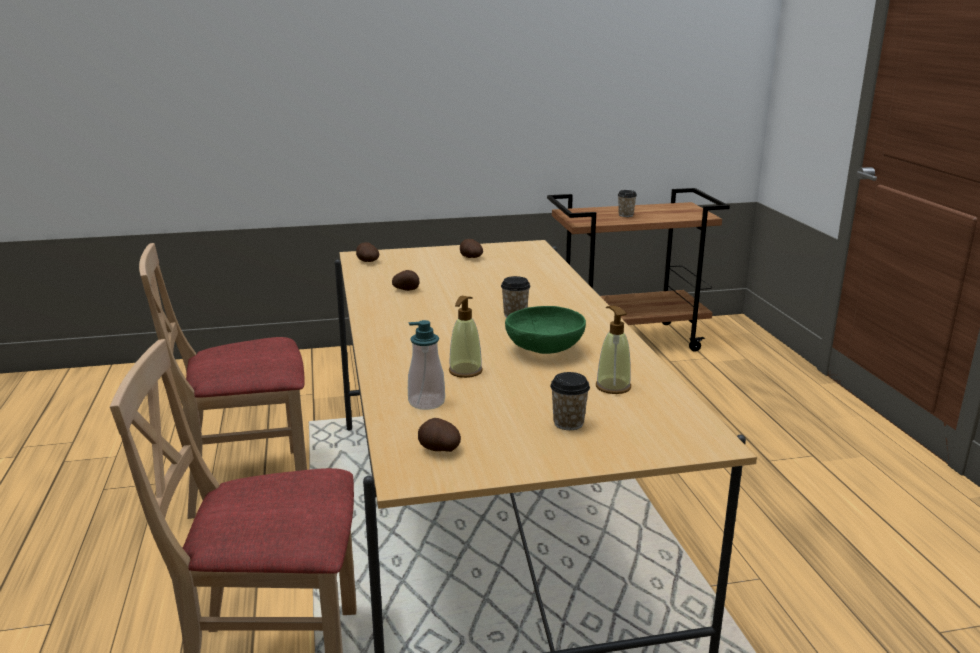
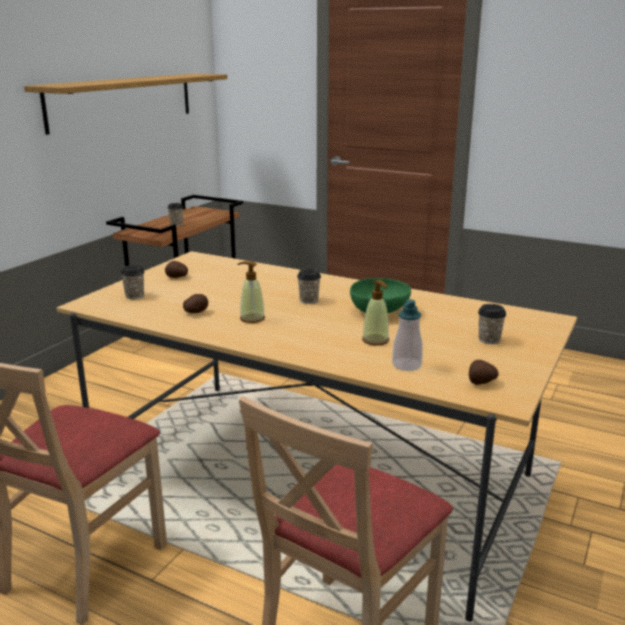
camera: 50 degrees left, 0 degrees up
potato [356,242,379,262] -> none
soap dispenser [596,306,631,394] -> soap dispenser moved to [237,261,265,323]
none -> shelf [24,74,228,135]
none -> cup [120,265,144,299]

